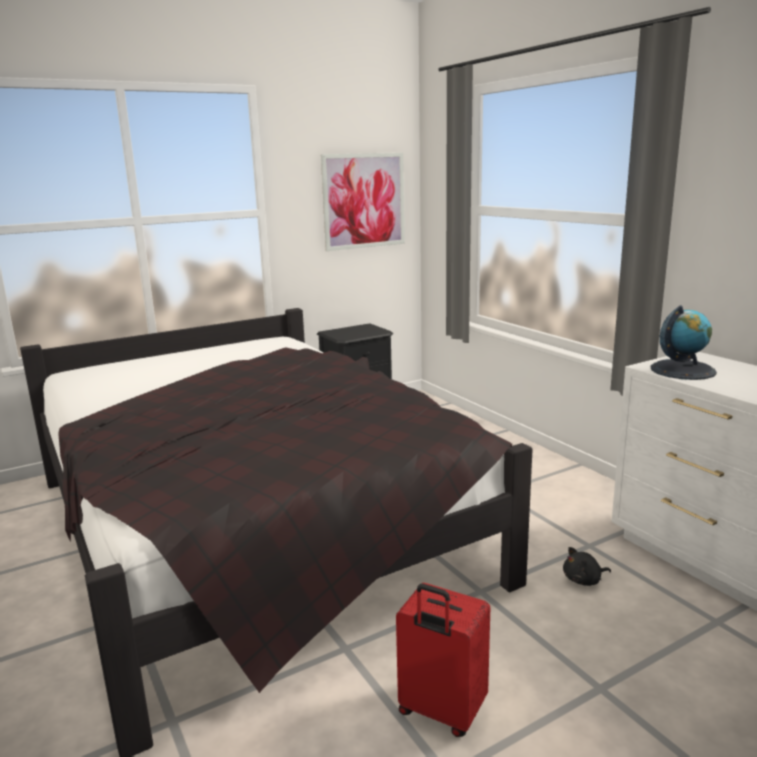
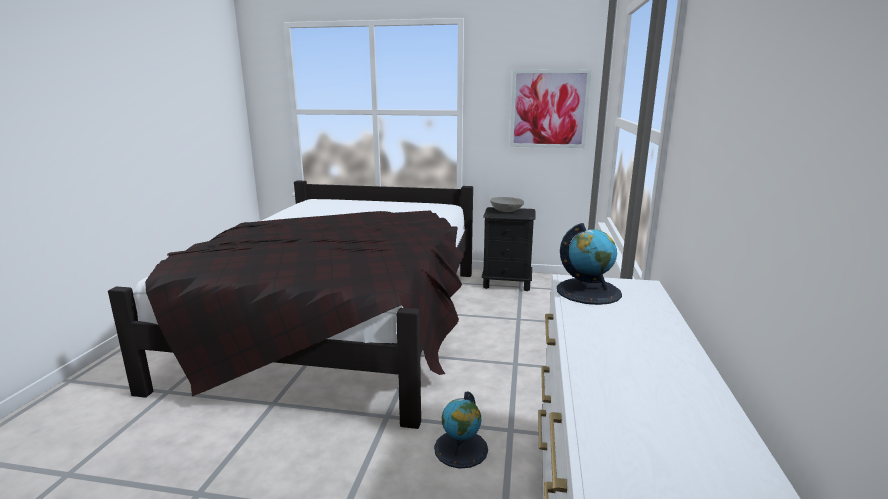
camera: 40 degrees right, 0 degrees up
red suitcase [396,583,490,737] -> none
black plush toy [563,547,611,586] -> globe [434,392,488,469]
none -> grey bowl [490,197,524,212]

